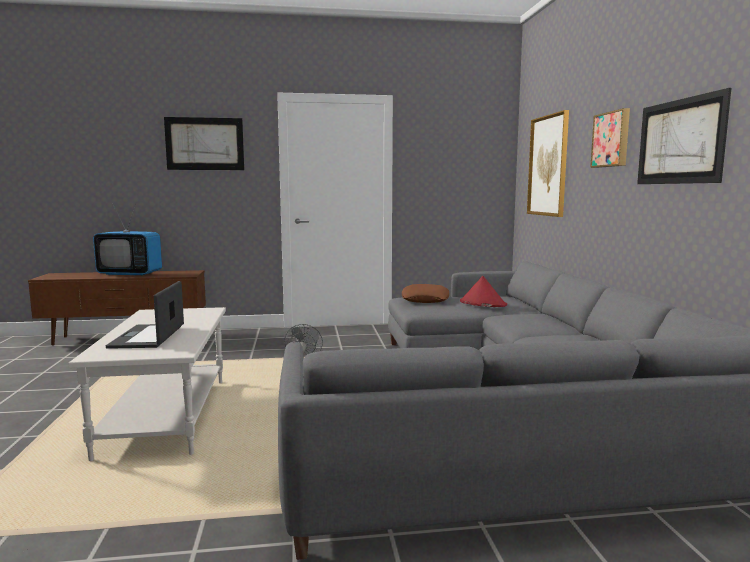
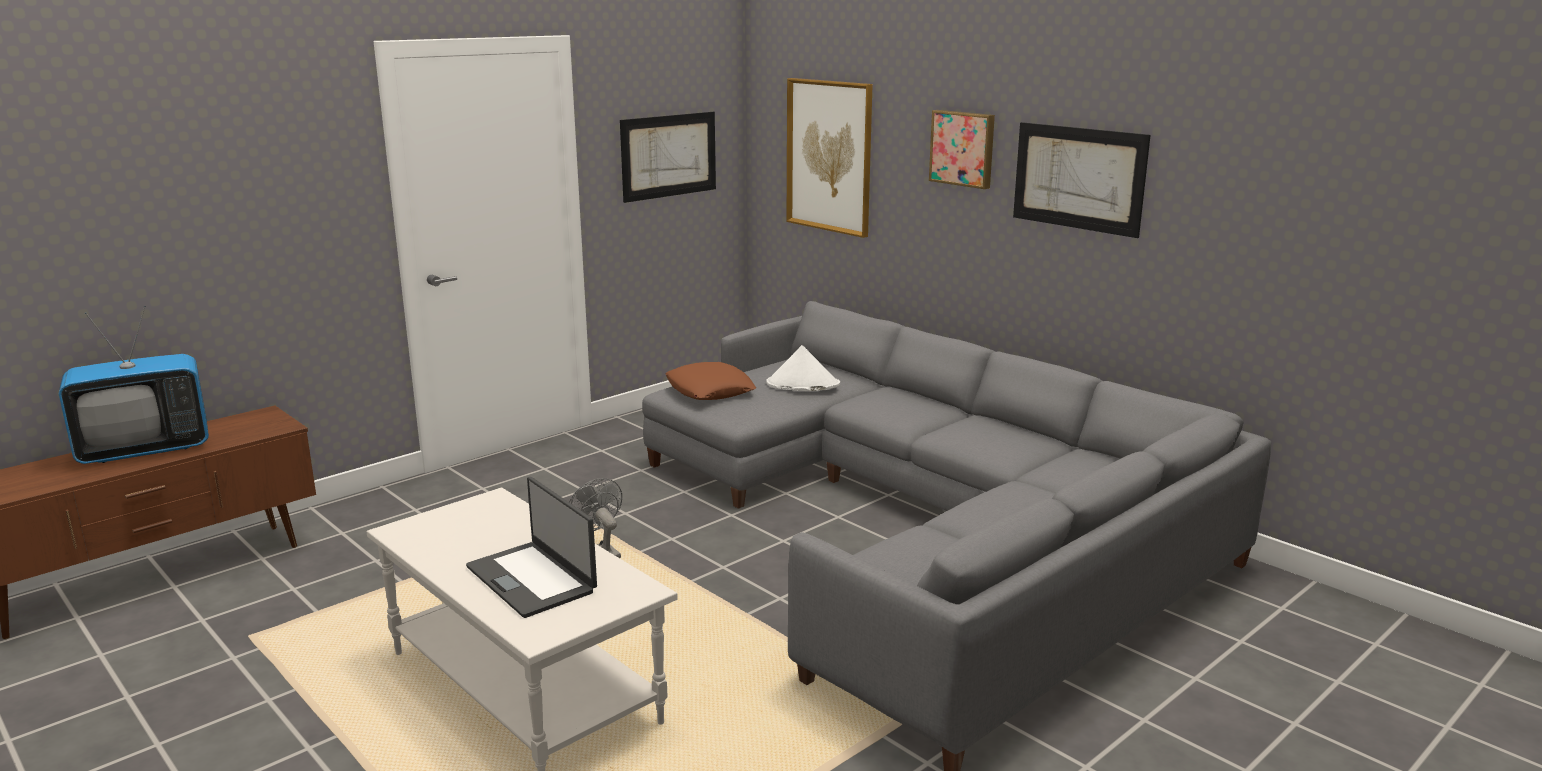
camera: 35 degrees left, 10 degrees up
picture [164,117,244,170] -> picture moved to [620,112,716,203]
red hat [460,276,507,307] -> white hat [766,345,840,391]

